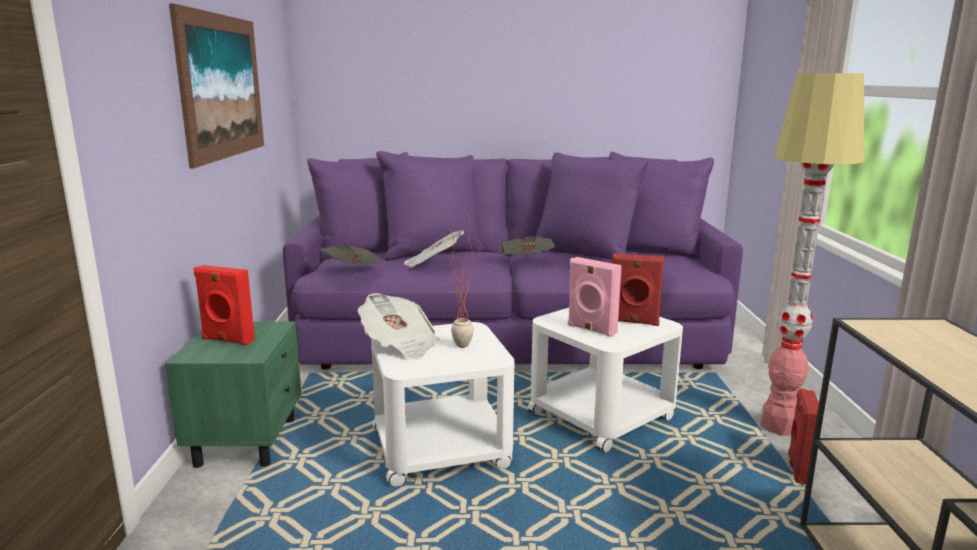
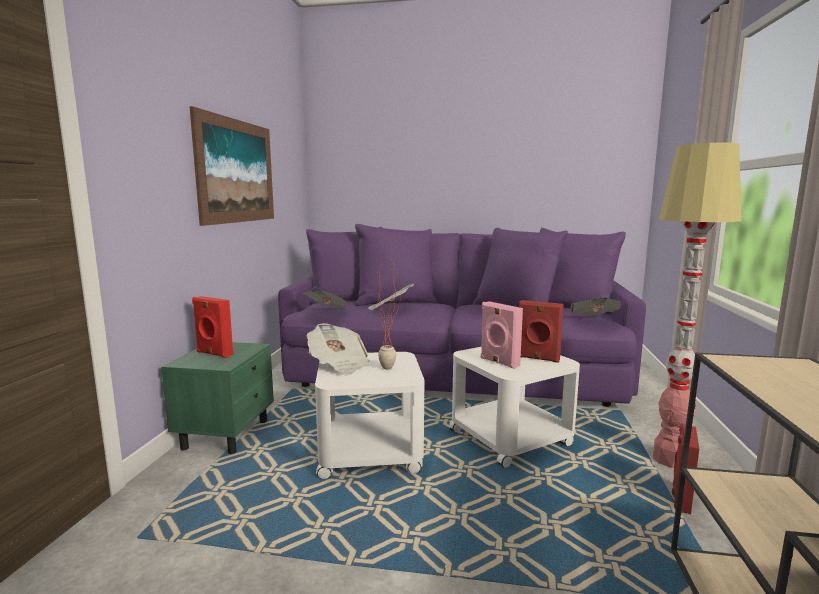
camera: 10 degrees right, 5 degrees down
newspaper [499,236,556,255] -> newspaper moved to [570,298,621,316]

